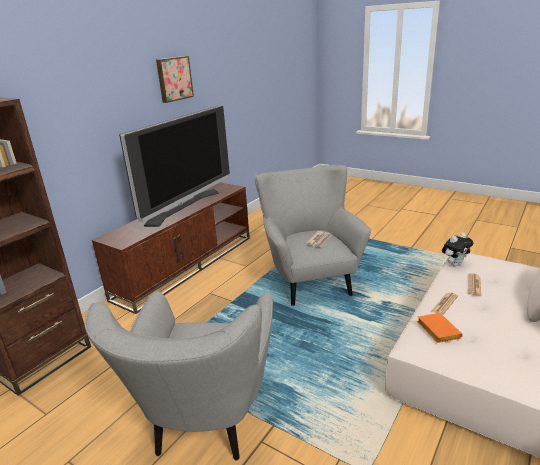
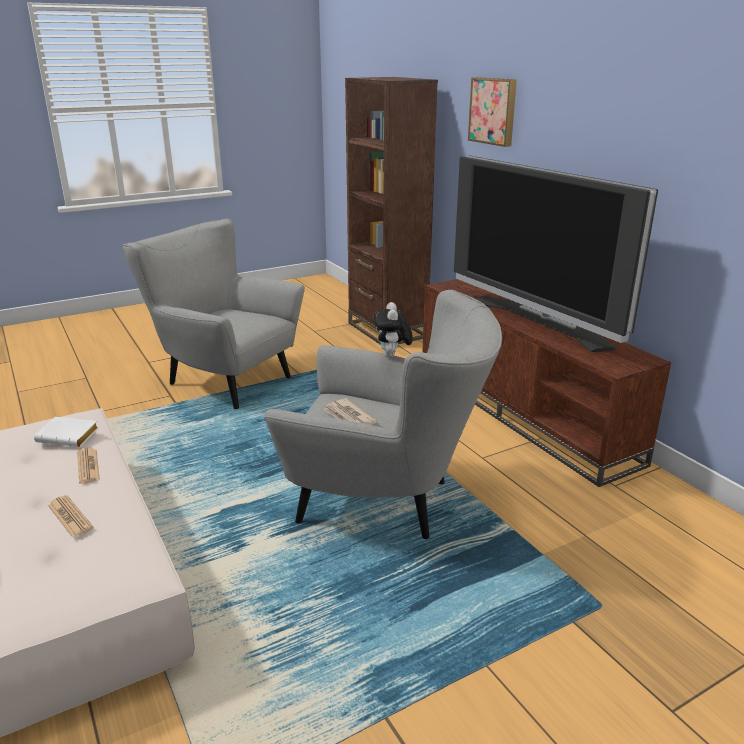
camera: 115 degrees right, 0 degrees up
picture [156,56,194,103] -> picture moved to [468,77,517,147]
orange book [417,313,463,343] -> white book [34,417,99,447]
plush toy [442,233,473,267] -> plush toy moved to [374,302,413,358]

